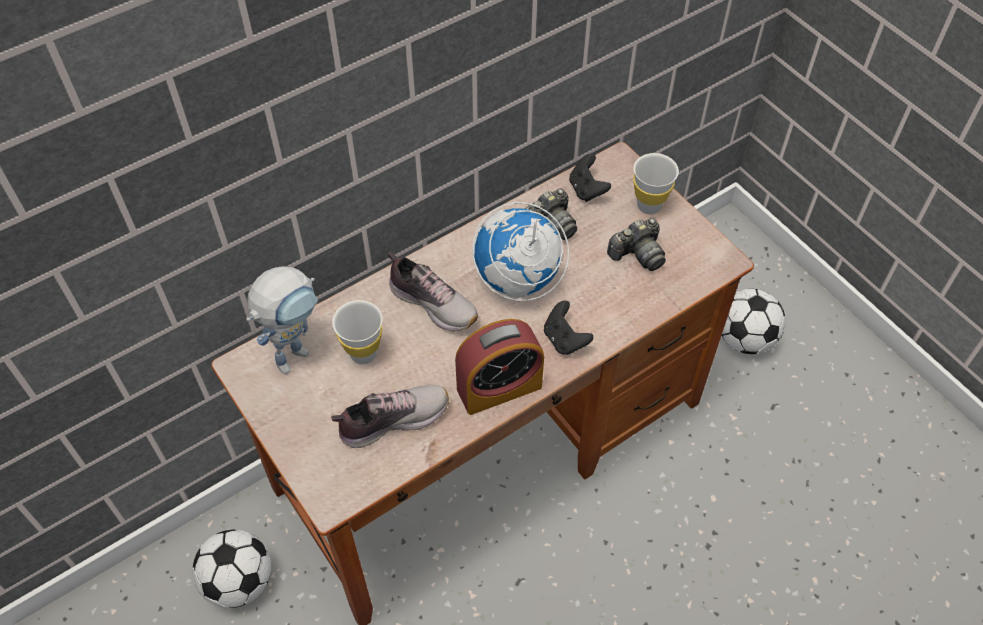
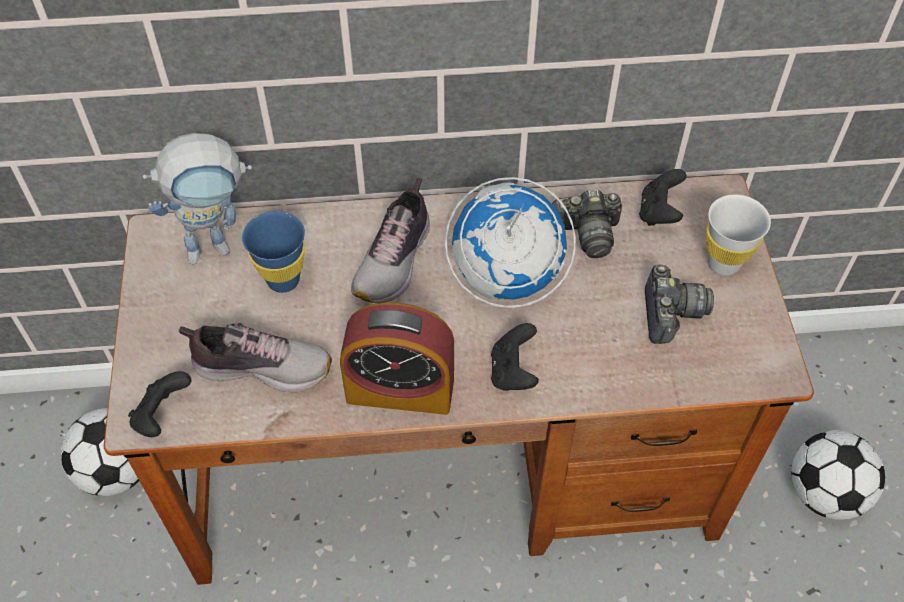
camera: 30 degrees right, 0 degrees up
white cup [332,300,383,364] -> blue cup [242,211,305,293]
shoe [387,251,478,332] -> shoe turned 45 degrees clockwise [351,178,430,303]
camera [607,218,666,271] -> camera turned 90 degrees counterclockwise [645,264,714,344]
none -> black game controller [128,371,192,437]

